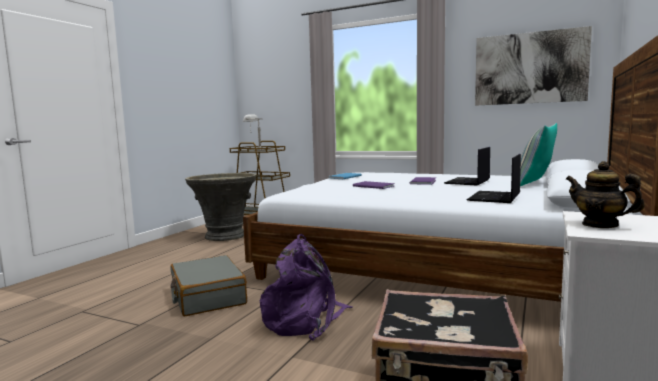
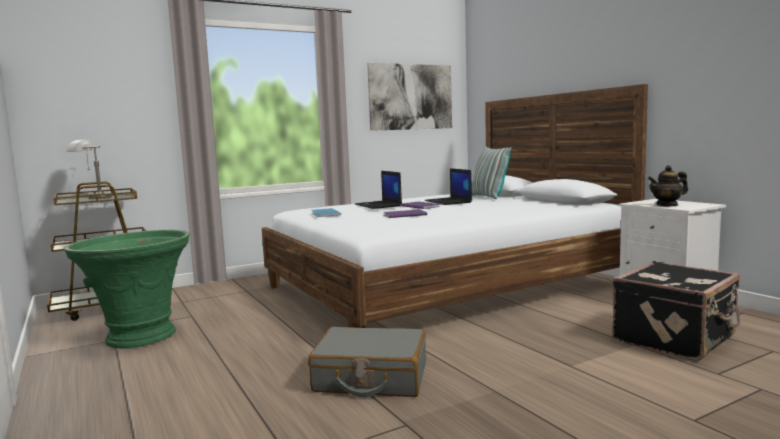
camera: 55 degrees left, 0 degrees up
grey planter [185,173,257,241] -> green planter [64,230,190,348]
purple backpack [260,234,353,341] -> none
laptop [467,154,521,203] -> laptop moved to [355,171,402,209]

